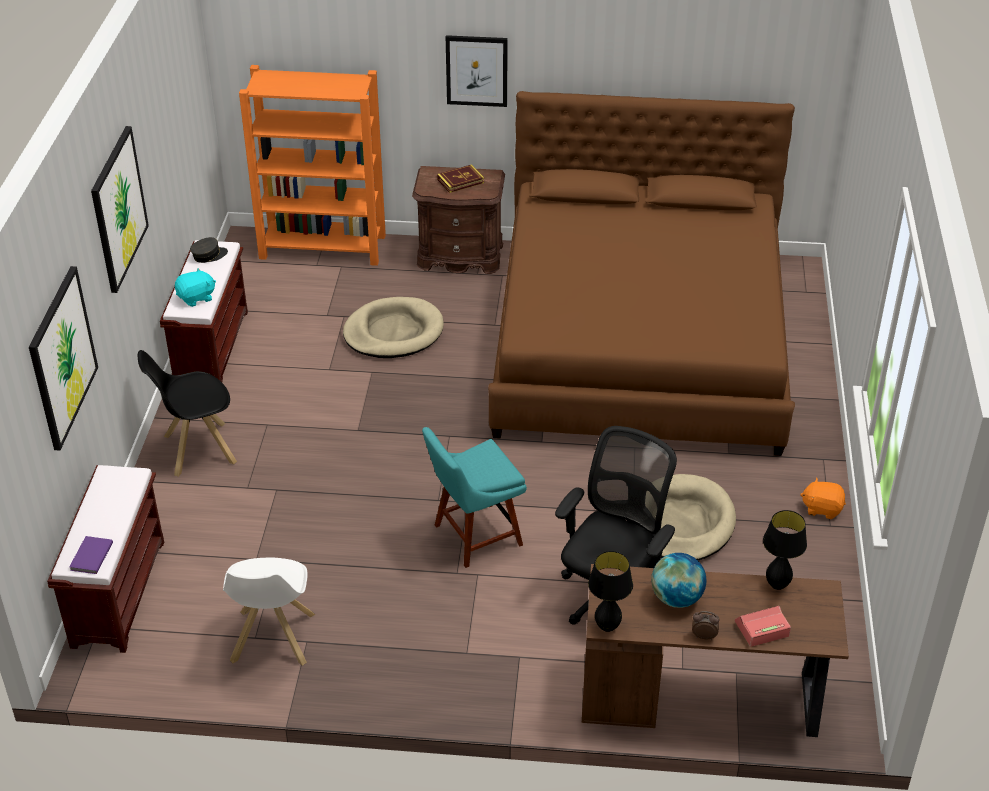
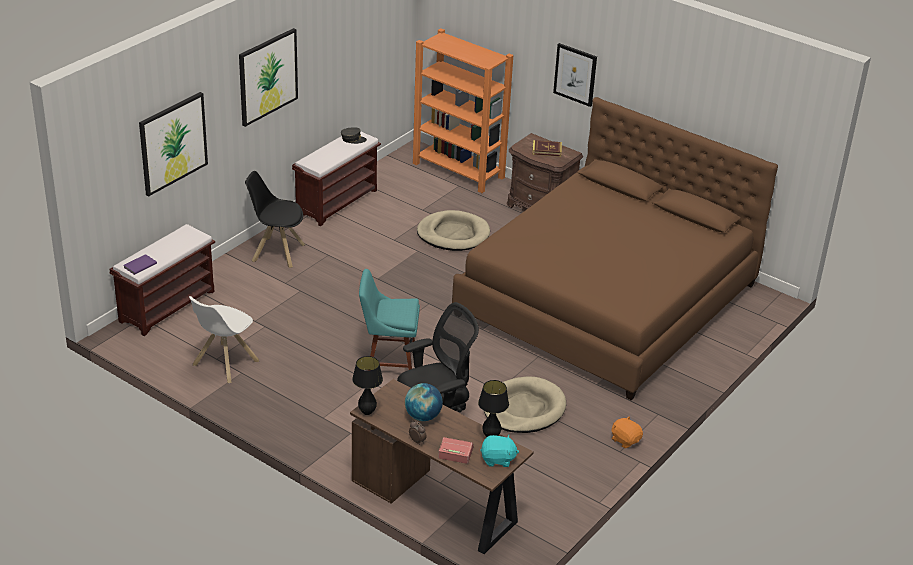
camera: 30 degrees right, 5 degrees down
turquoise plush toy [175,268,216,307] -> turquoise plush toy moved to [480,435,519,467]

